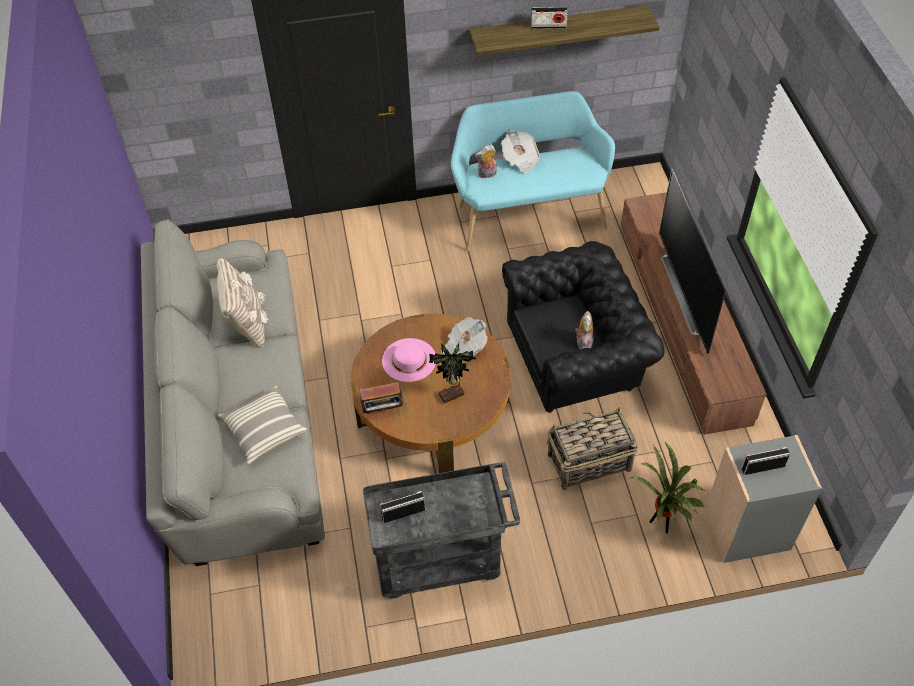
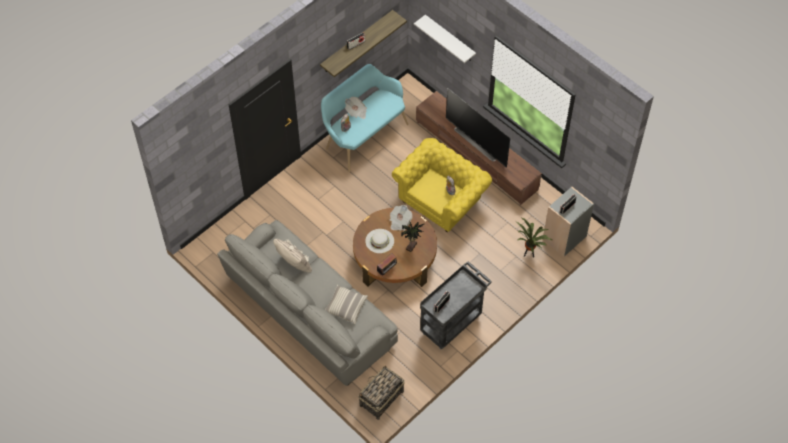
camera: 35 degrees left, 5 degrees up
pink hat [382,338,436,382] -> white hat [365,229,394,253]
black armchair [502,241,665,413] -> yellow armchair [392,138,492,232]
basket [547,407,638,490] -> basket moved to [358,366,405,420]
none -> white shelf [414,15,476,63]

